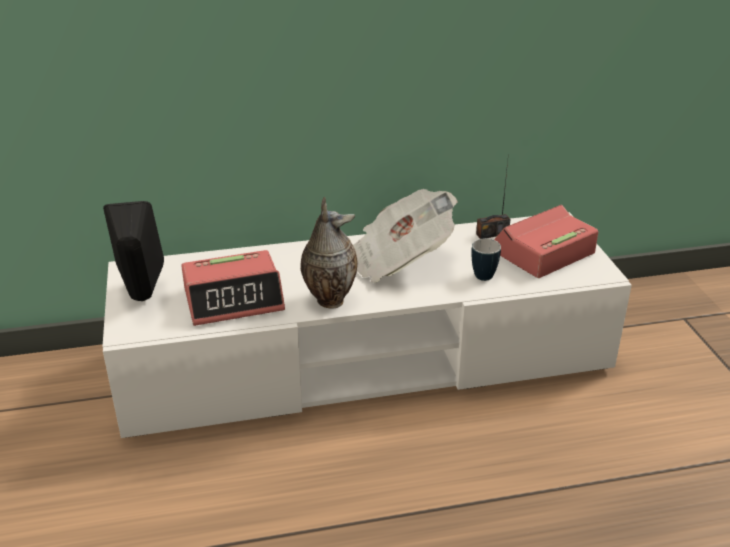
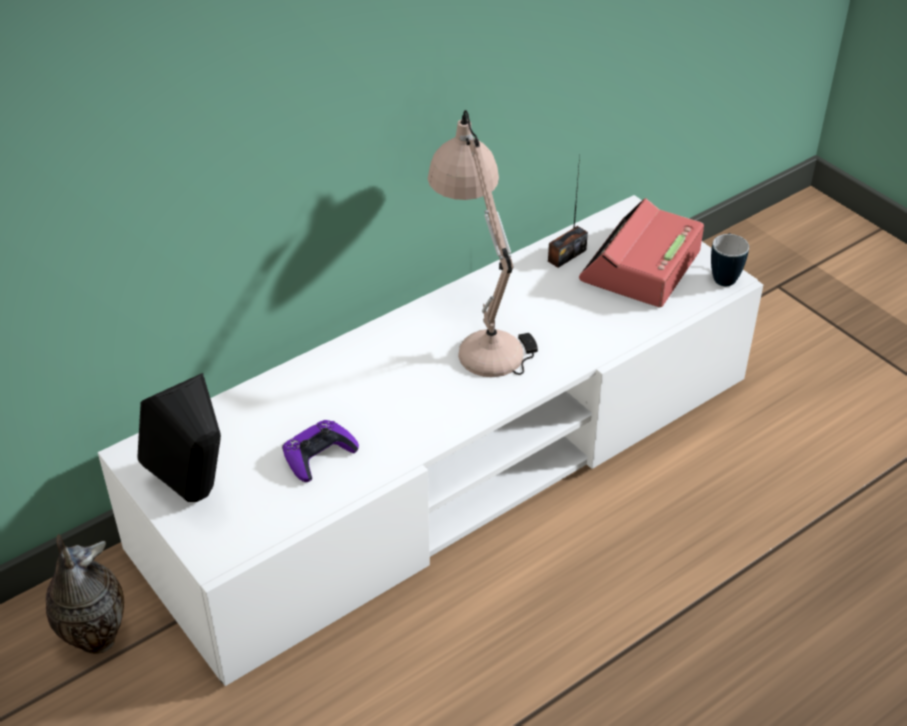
camera: 25 degrees left, 10 degrees up
alarm clock [181,250,285,326] -> purple game controller [282,420,359,482]
vase [301,197,357,308] -> vase moved to [46,534,124,654]
newspaper [353,189,458,283] -> beige table lamp [428,110,538,377]
mug [471,239,501,281] -> mug moved to [711,233,749,286]

